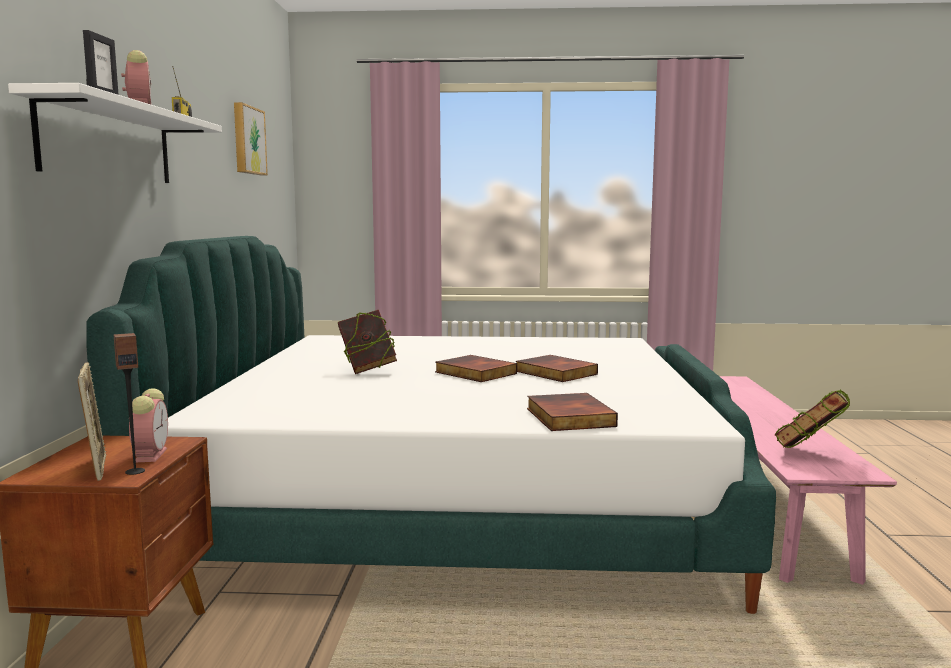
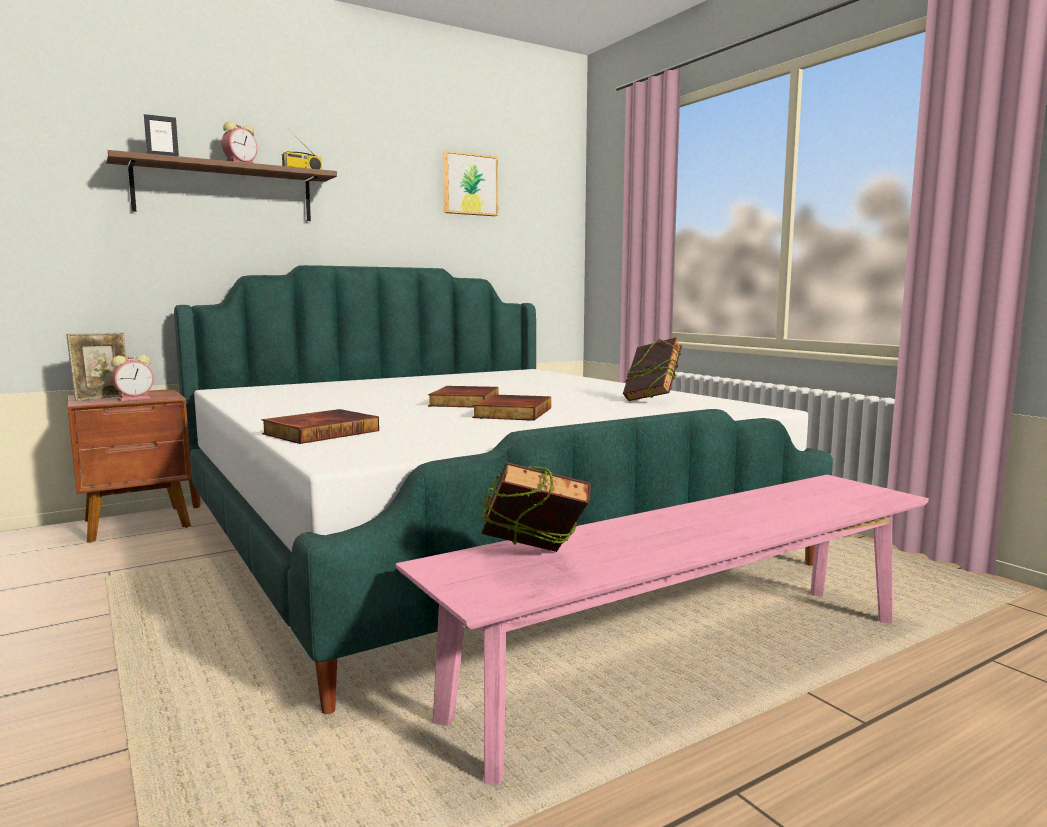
camera: 55 degrees right, 0 degrees up
white shelf [8,83,222,183] -> brown shelf [106,150,337,221]
speaker [114,333,145,475] -> none
book [338,310,397,374] -> book moved to [623,337,682,401]

